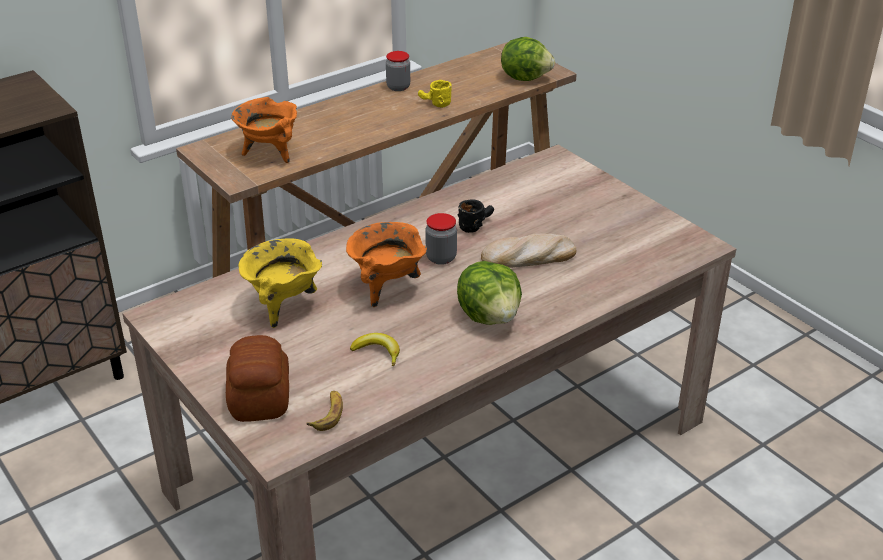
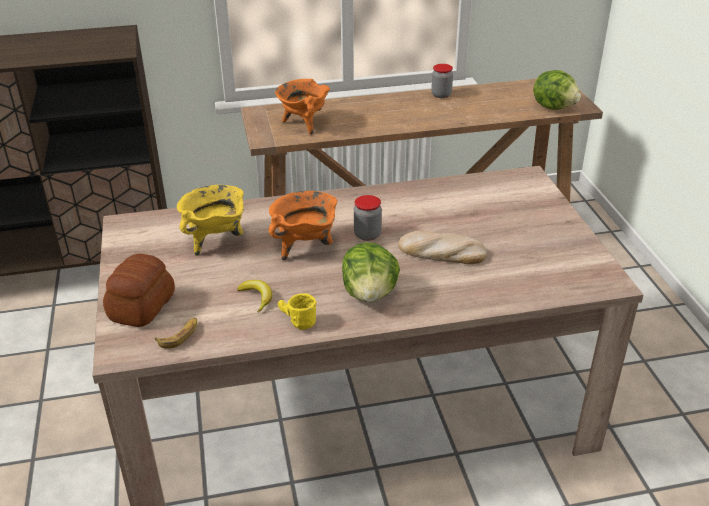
camera: 25 degrees right, 0 degrees up
yellow mug [418,80,452,108] -> yellow mug moved to [278,293,316,330]
black mug [458,199,494,233] -> none

